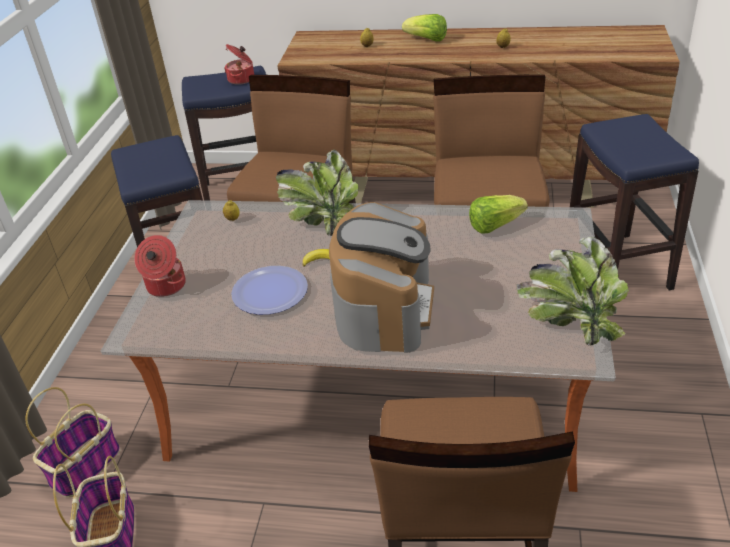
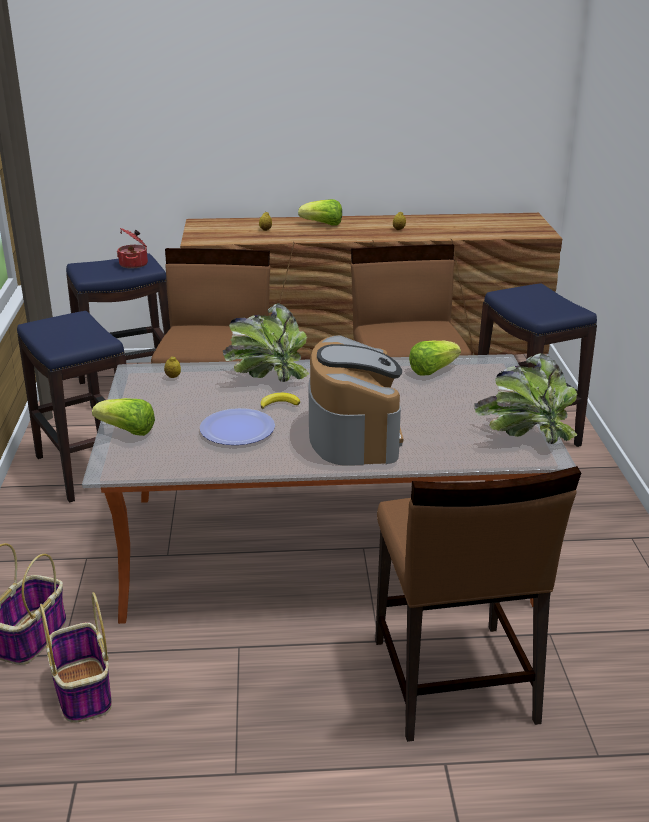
camera: 15 degrees left, 10 degrees down
cooking pot [134,235,186,297] -> lettuce [92,398,155,436]

